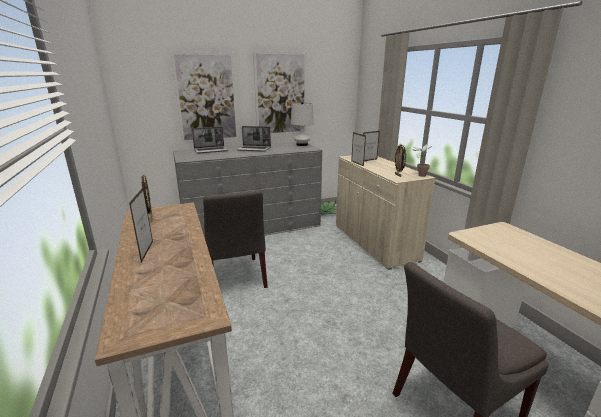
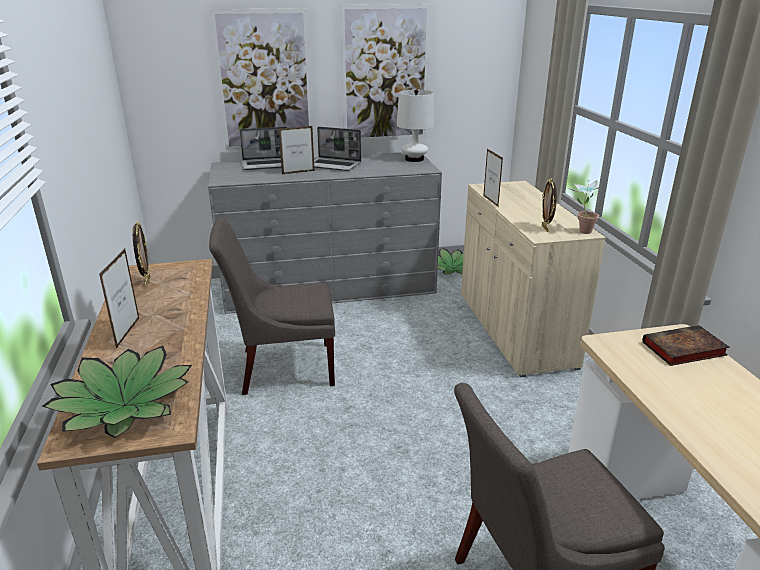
camera: 10 degrees right, 5 degrees up
grey chair [202,190,268,288] -> grey chair turned 90 degrees clockwise [209,218,335,395]
picture frame [363,131,380,162] -> picture frame moved to [279,126,315,174]
none -> potted plant [42,346,192,438]
none -> book [643,325,730,366]

